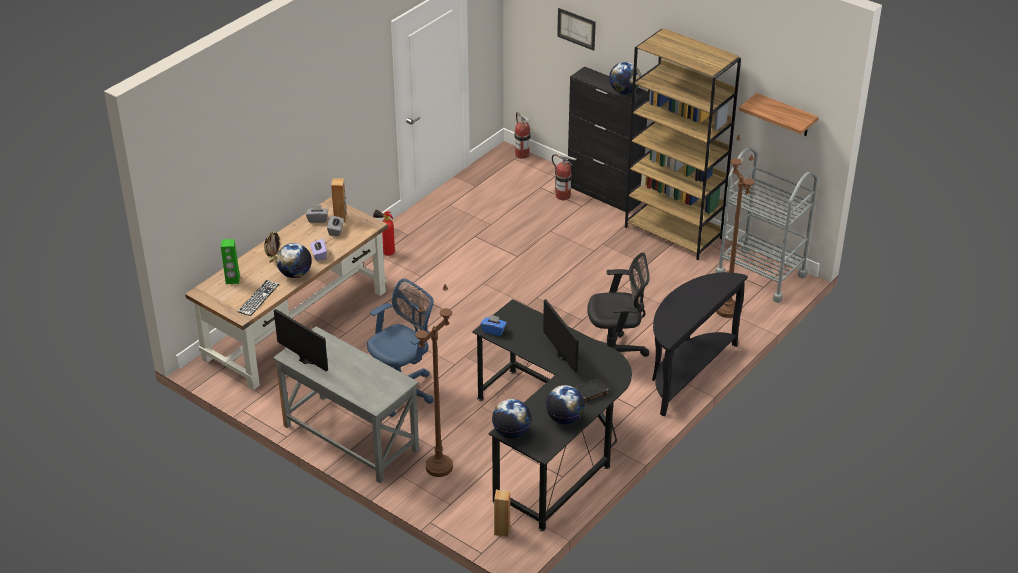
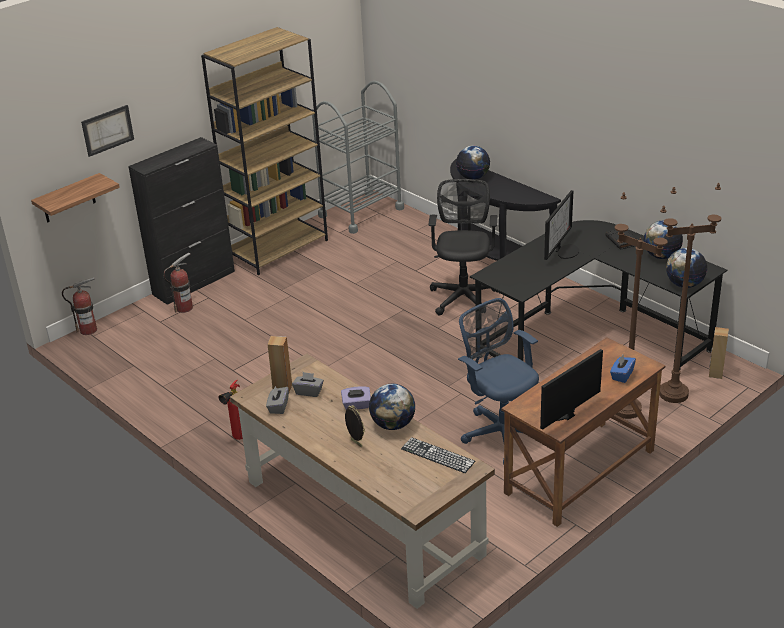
camera: 80 degrees left, 5 degrees down
green speaker [221,239,240,284] -> none
grey desk [273,326,419,483] -> brown desk [501,337,665,527]
blue tissue box [481,314,507,336] -> blue tissue box moved to [610,355,636,383]
monitor [543,299,580,373] -> monitor turned 135 degrees clockwise [544,190,579,260]
globe [609,62,641,94] -> globe moved to [456,146,490,179]
brown floor lamp [716,135,754,318] -> brown floor lamp moved to [659,183,721,403]
shelf [739,93,818,136] -> shelf moved to [31,173,120,223]

